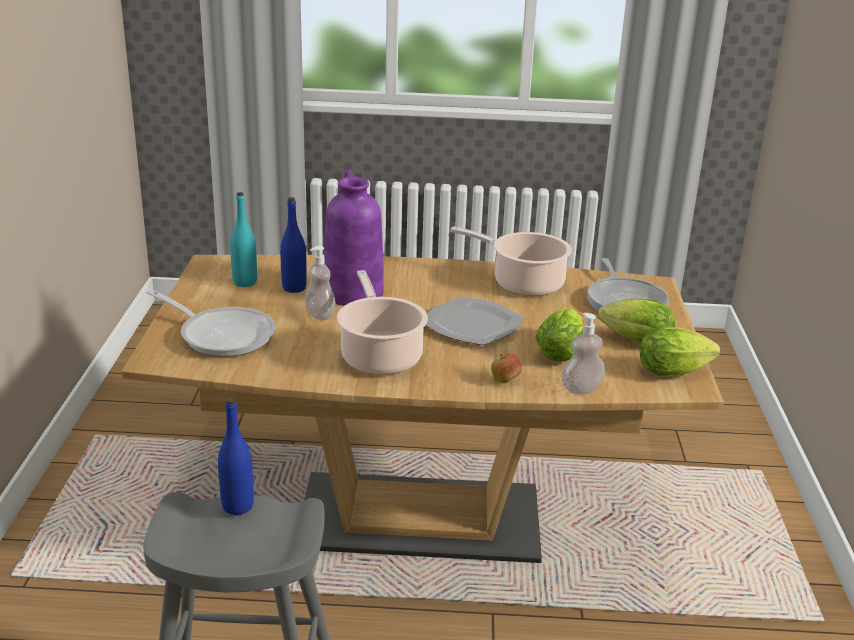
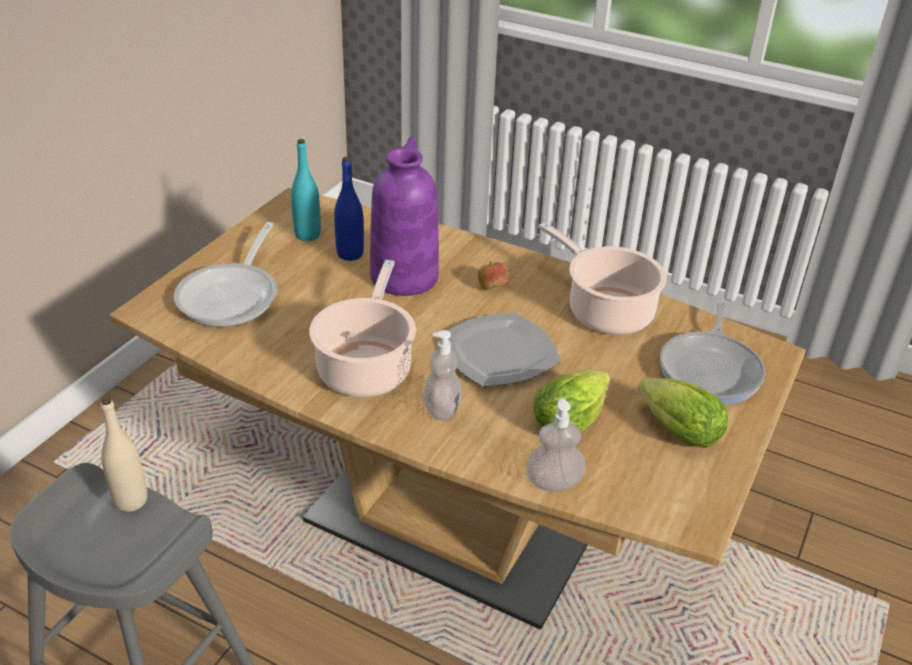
camera: 25 degrees right, 10 degrees up
frying pan [147,290,275,357] -> frying pan turned 45 degrees clockwise [174,222,277,327]
blue bottle [218,398,254,515] -> beige bottle [101,397,147,512]
soap dispenser [305,246,336,320] -> soap dispenser moved to [424,330,462,420]
apple [491,353,522,383] -> apple moved to [478,261,509,290]
lettuce [640,327,720,376] -> none

